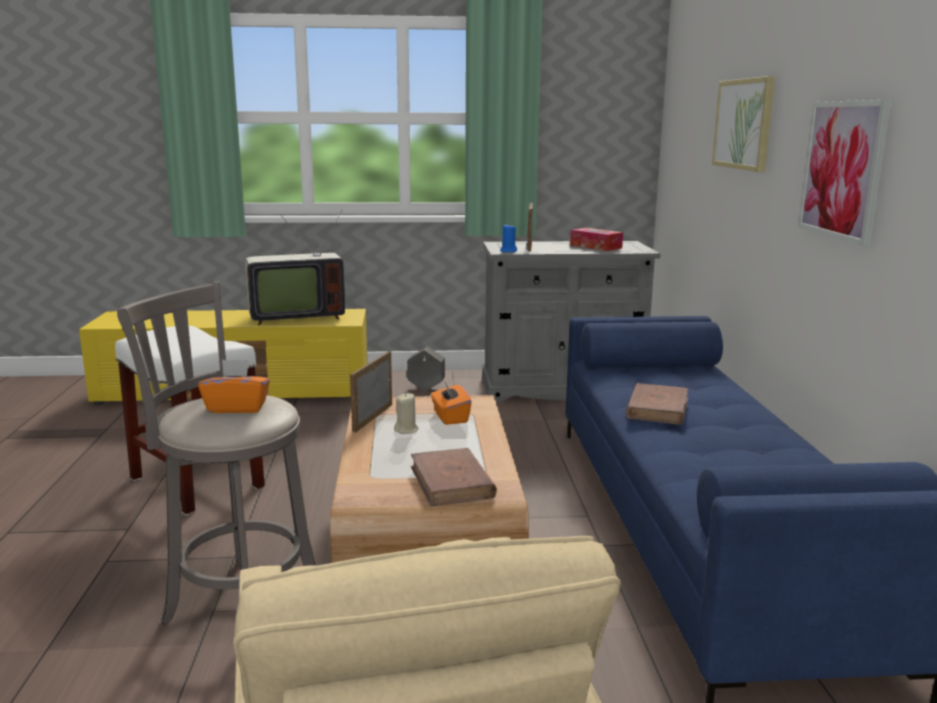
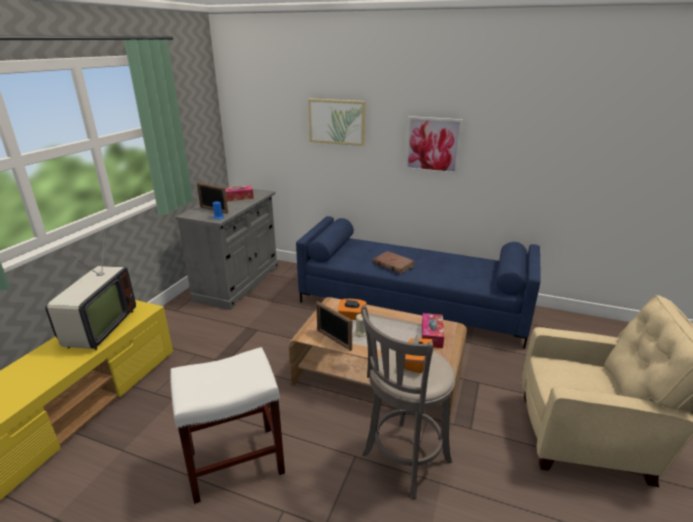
camera: 65 degrees left, 10 degrees up
grey planter [407,346,445,391] -> none
brown book [411,448,497,506] -> tissue box [422,313,444,348]

